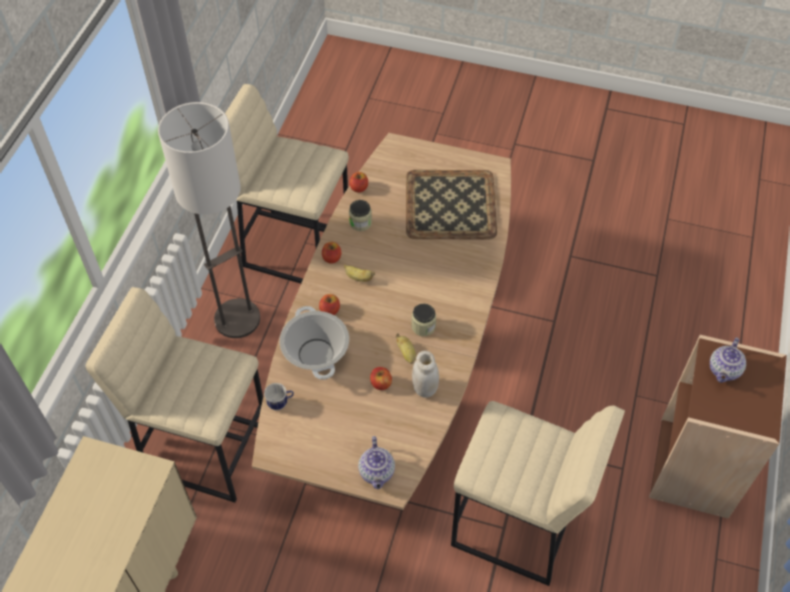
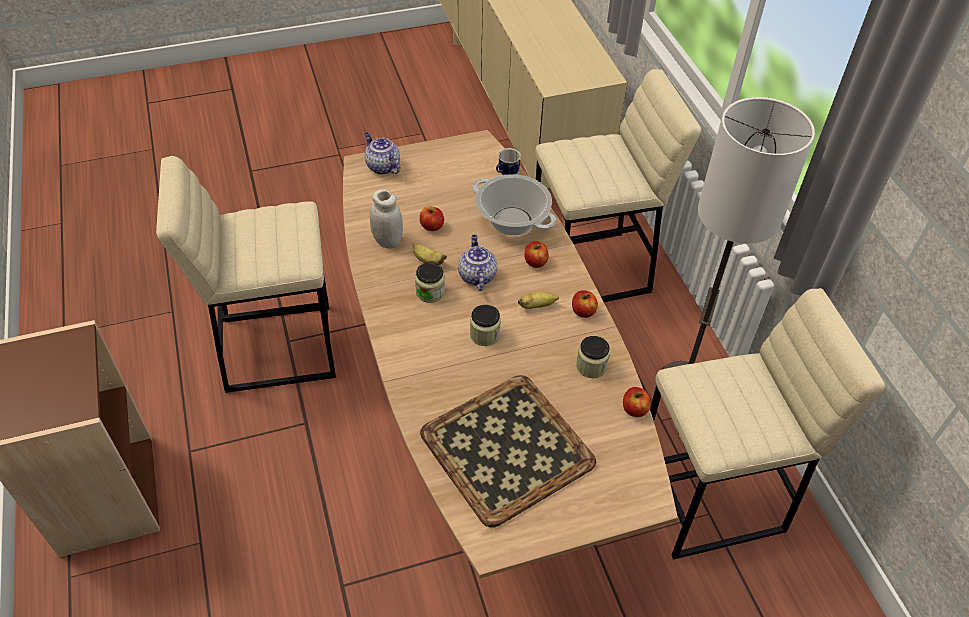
camera: 145 degrees right, 5 degrees down
teapot [710,337,746,383] -> teapot moved to [458,235,497,291]
none -> jar [470,305,501,346]

